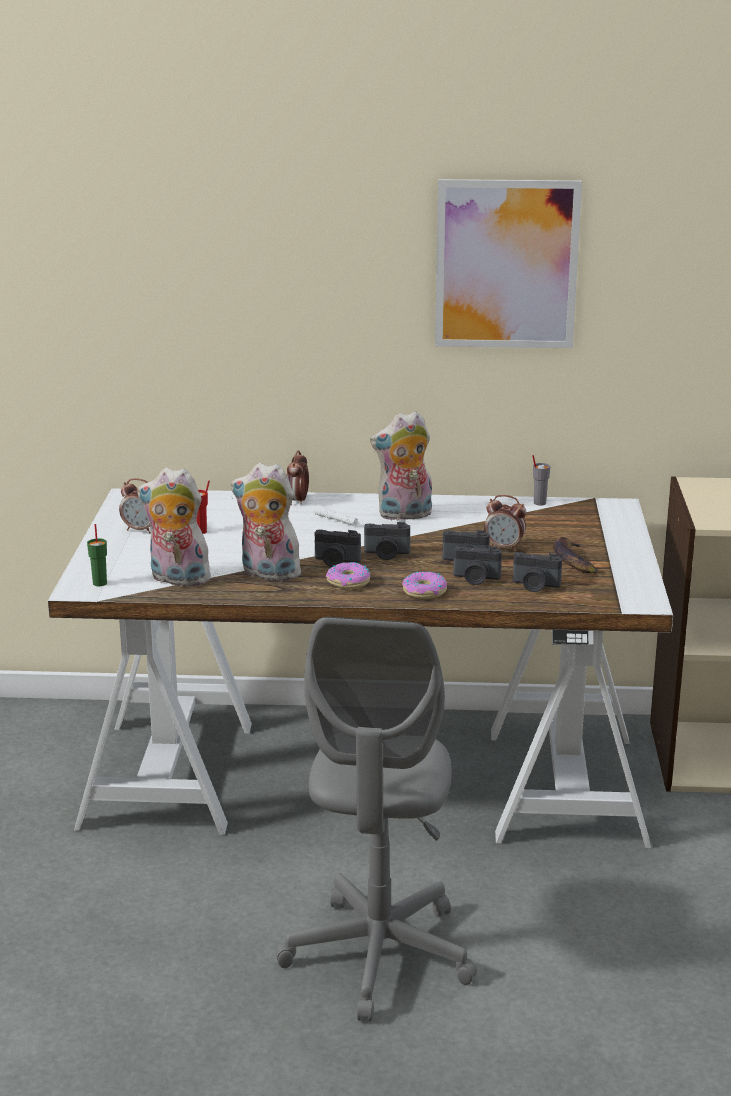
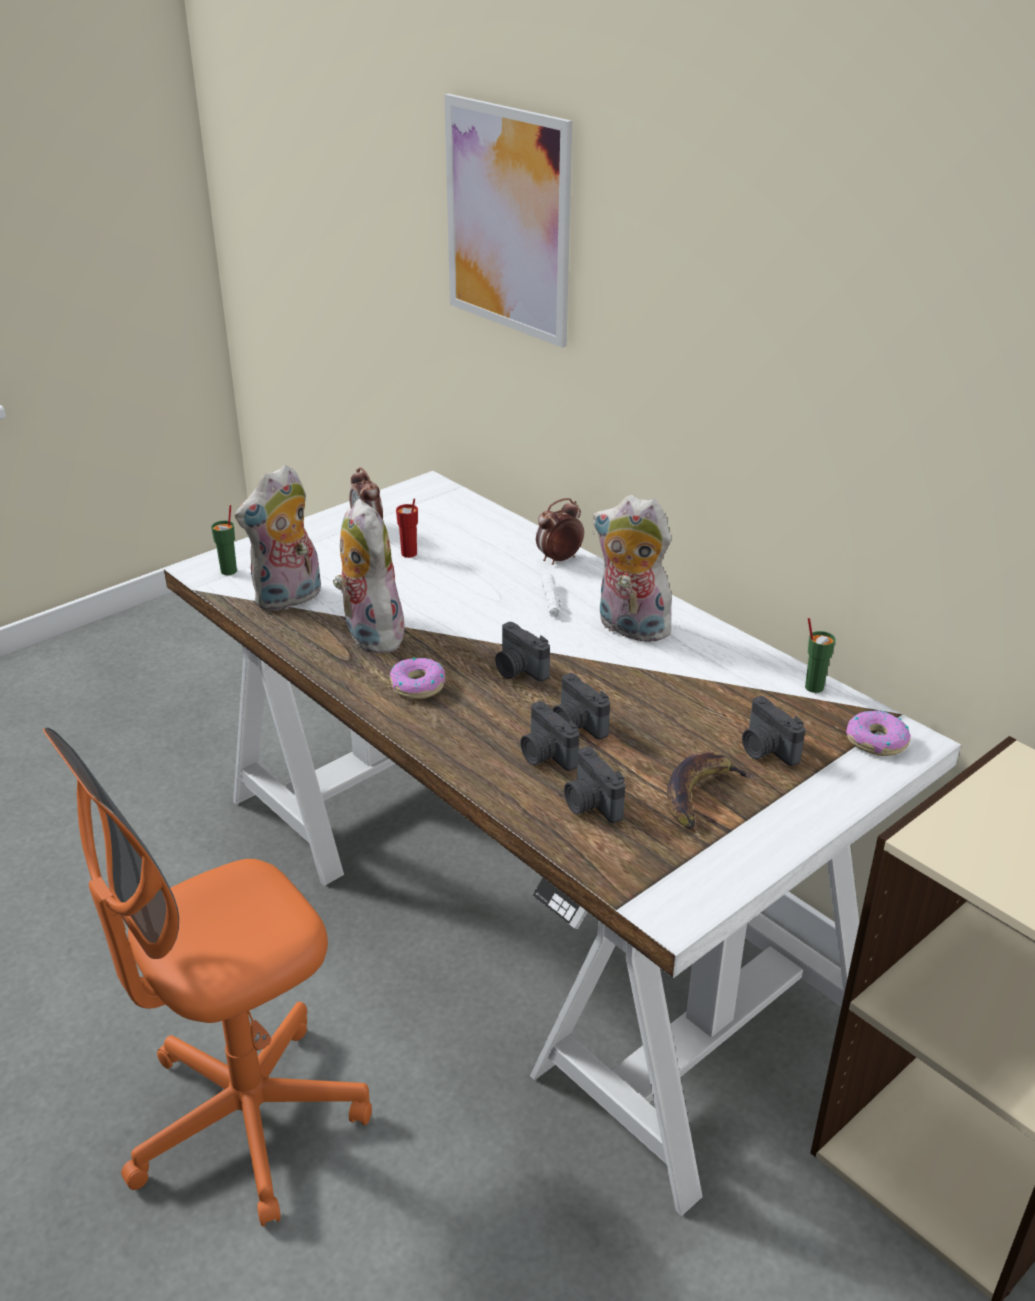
camera: 45 degrees right, 10 degrees up
plush toy [137,468,214,589] -> plush toy turned 105 degrees counterclockwise [235,465,321,611]
grey office chair [276,617,477,1022] -> orange office chair [43,728,372,1227]
camera [315,530,361,567] -> camera moved to [742,696,805,766]
donut [402,571,447,599] -> donut moved to [846,710,911,756]
picture [435,179,582,348] -> picture moved to [444,94,572,348]
alarm clock [484,495,526,551] -> none
grey cup [532,455,550,506] -> green cup [805,618,836,693]

